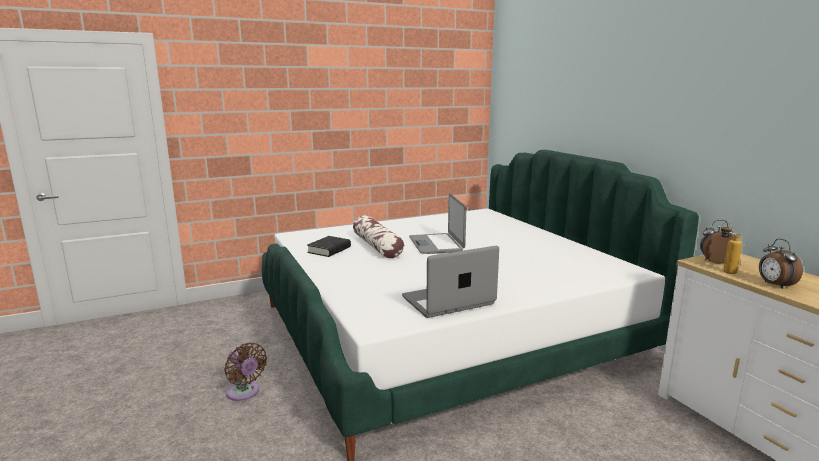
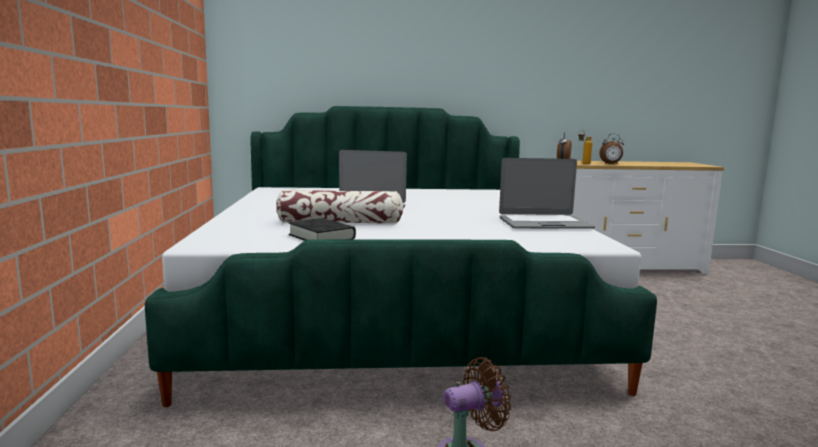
camera: 70 degrees left, 5 degrees down
laptop [402,246,499,318] -> laptop turned 90 degrees counterclockwise [499,158,595,229]

